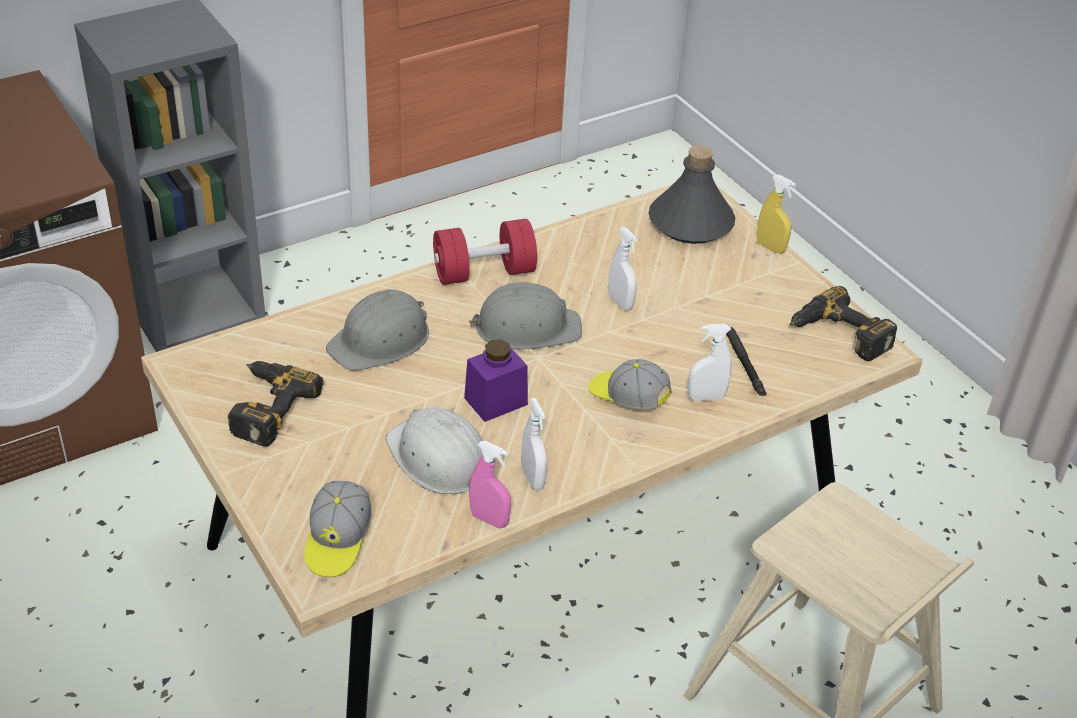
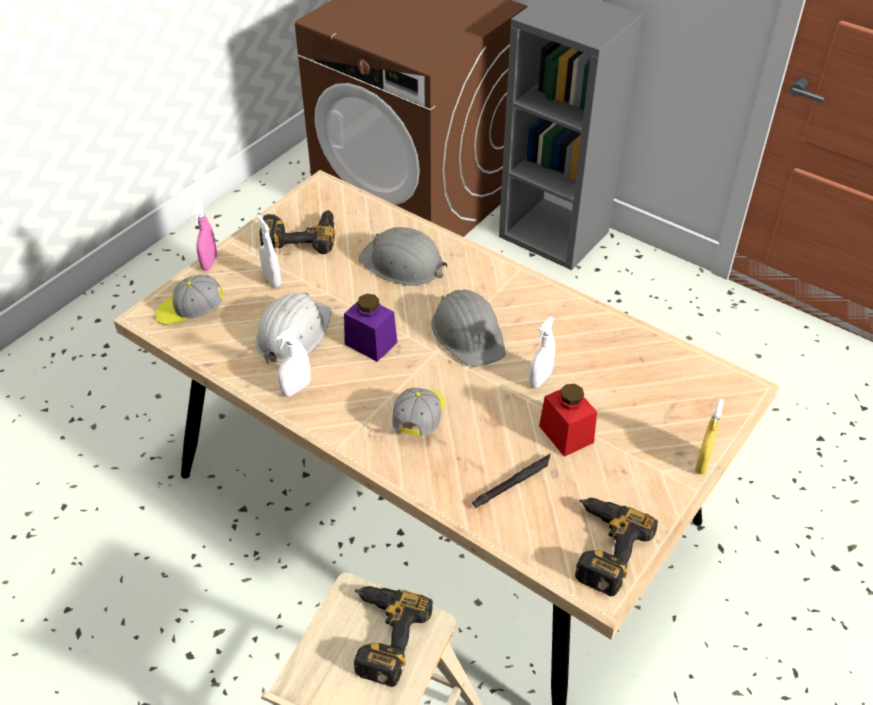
camera: 70 degrees right, 5 degrees up
red dumbbell [433,219,537,285] -> none
pink spray bottle [469,441,511,528] -> pink spray bottle moved to [192,201,217,271]
grey bottle [648,145,735,244] -> none
white spray bottle [688,324,732,401] -> white spray bottle moved to [257,215,281,288]
none -> power drill [354,586,433,687]
none -> red jar [539,384,597,457]

